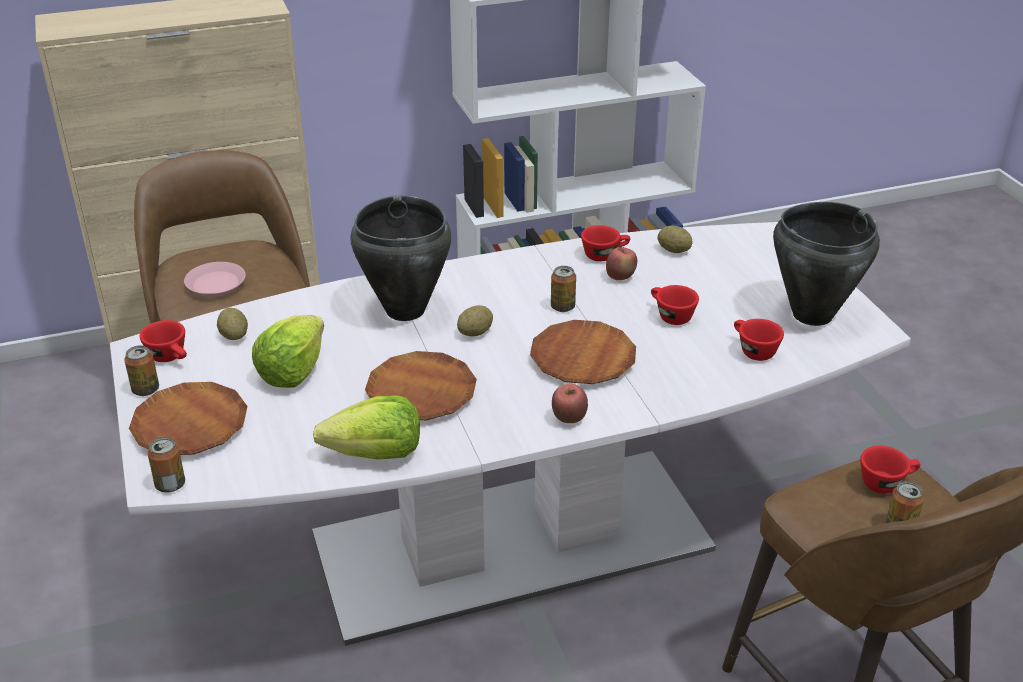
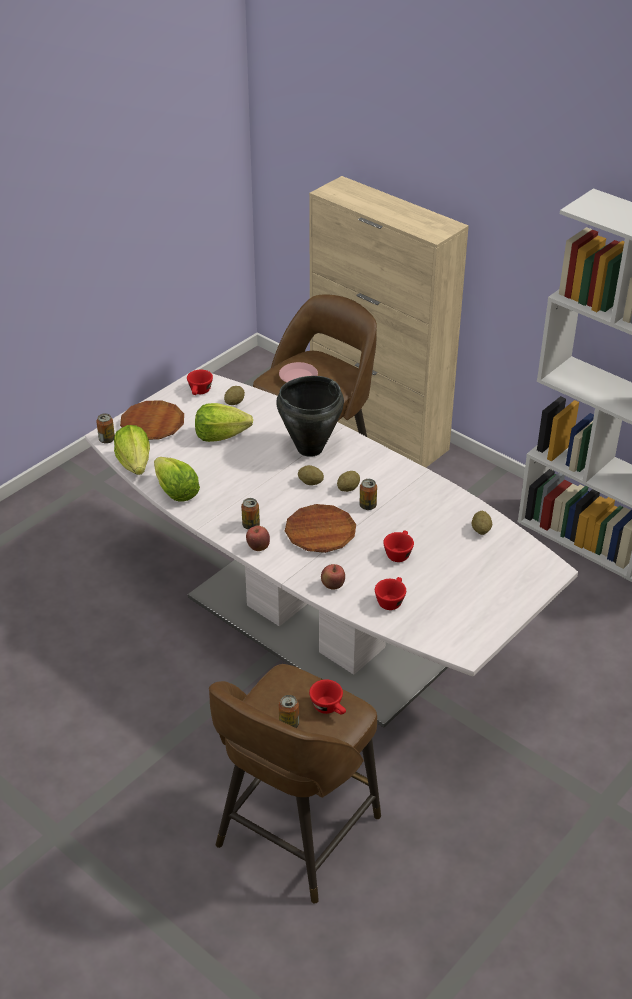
camera: 60 degrees right, 5 degrees up
can [124,345,159,396] -> can moved to [241,498,260,530]
brown plate [365,351,477,420] -> none
red cup [581,225,630,261] -> none
apple [606,246,637,280] -> apple moved to [321,564,345,590]
black cooking pot [773,202,880,326] -> none
none -> lettuce [114,425,150,475]
none -> potato [337,471,360,492]

